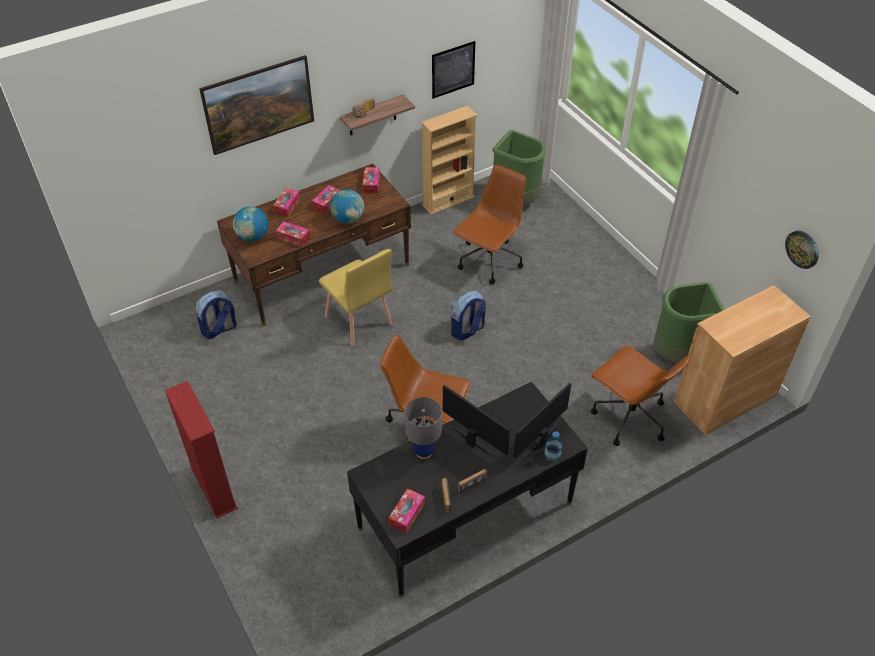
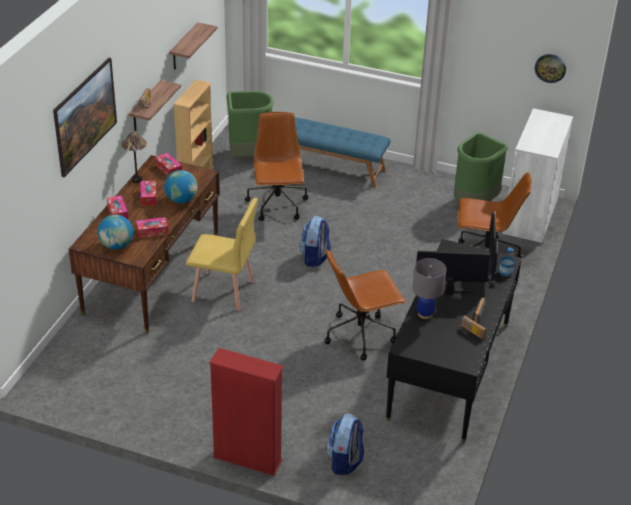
camera: 40 degrees left, 10 degrees down
backpack [196,290,237,339] -> backpack moved to [326,414,364,475]
tissue box [388,488,425,533] -> none
picture [432,41,475,99] -> shelf [169,23,218,70]
brown cabinet [674,285,811,435] -> white cabinet [502,108,573,243]
none -> table lamp [121,132,147,183]
none -> blue bench [295,117,391,188]

